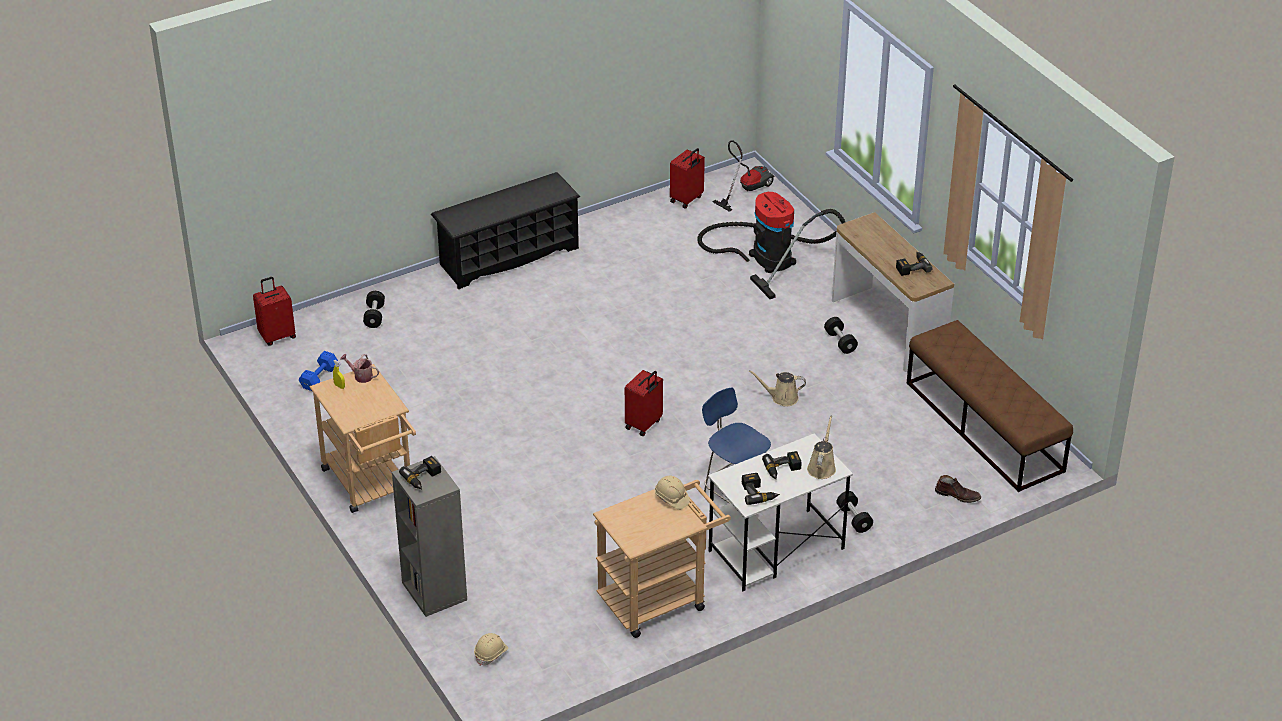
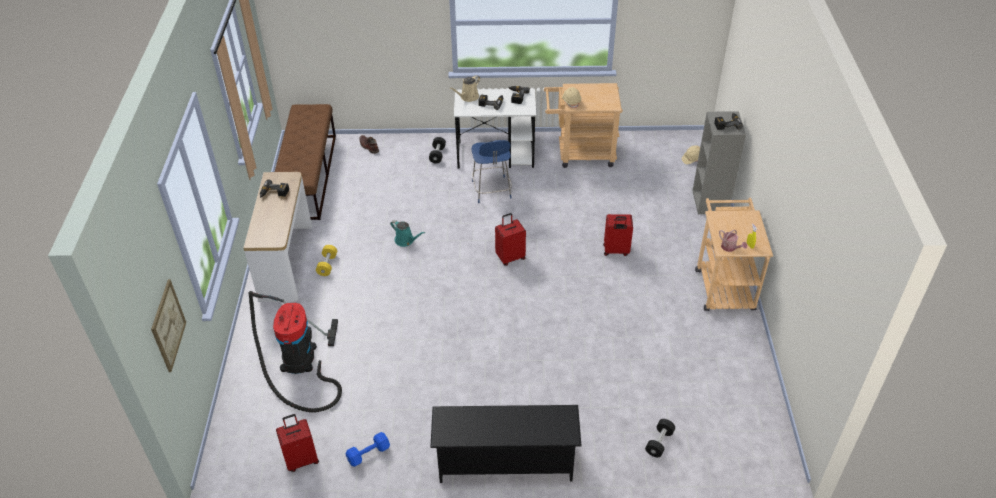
camera: 150 degrees left, 5 degrees up
red suitcase [253,277,296,346] -> red suitcase moved to [603,214,633,256]
blue dumbbell [299,351,338,391] -> blue dumbbell moved to [346,432,390,467]
vacuum cleaner [713,140,775,212] -> none
beige watering can [749,370,806,406] -> turquoise watering can [390,220,425,247]
black dumbbell [824,317,858,354] -> yellow dumbbell [316,245,337,276]
none -> picture [151,279,186,372]

